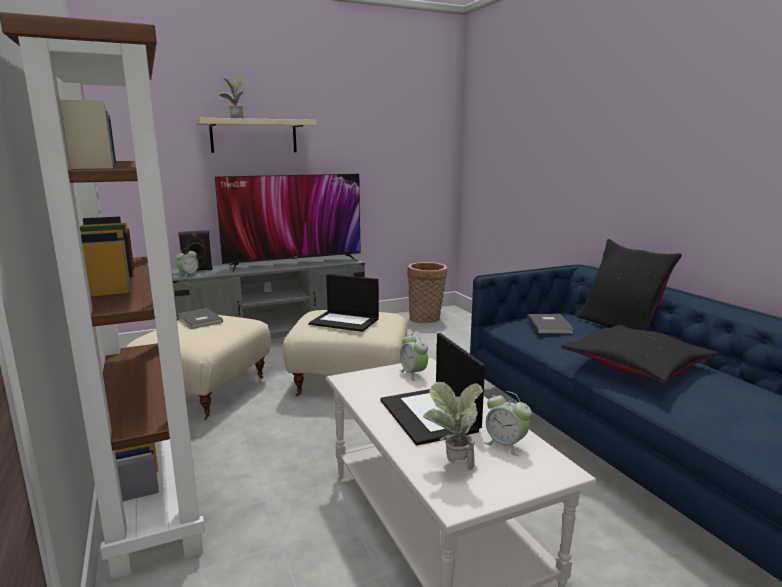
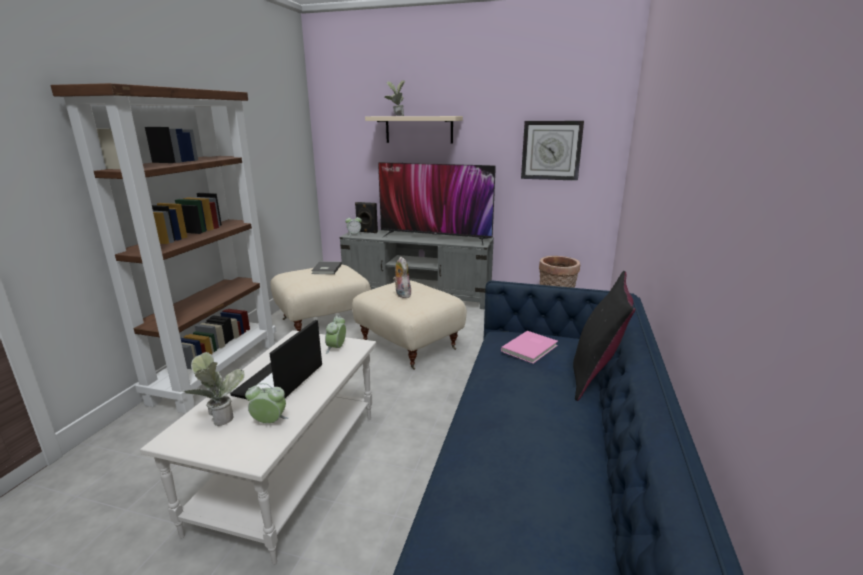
camera: 40 degrees right, 5 degrees up
laptop [309,274,379,332] -> plush toy [393,256,411,298]
alarm clock [484,391,532,456] -> alarm clock turned 105 degrees clockwise [245,383,288,424]
grey book [527,314,574,334] -> pink book [501,331,558,364]
black pillow [561,325,719,384] -> none
none -> wall clock [521,121,584,181]

